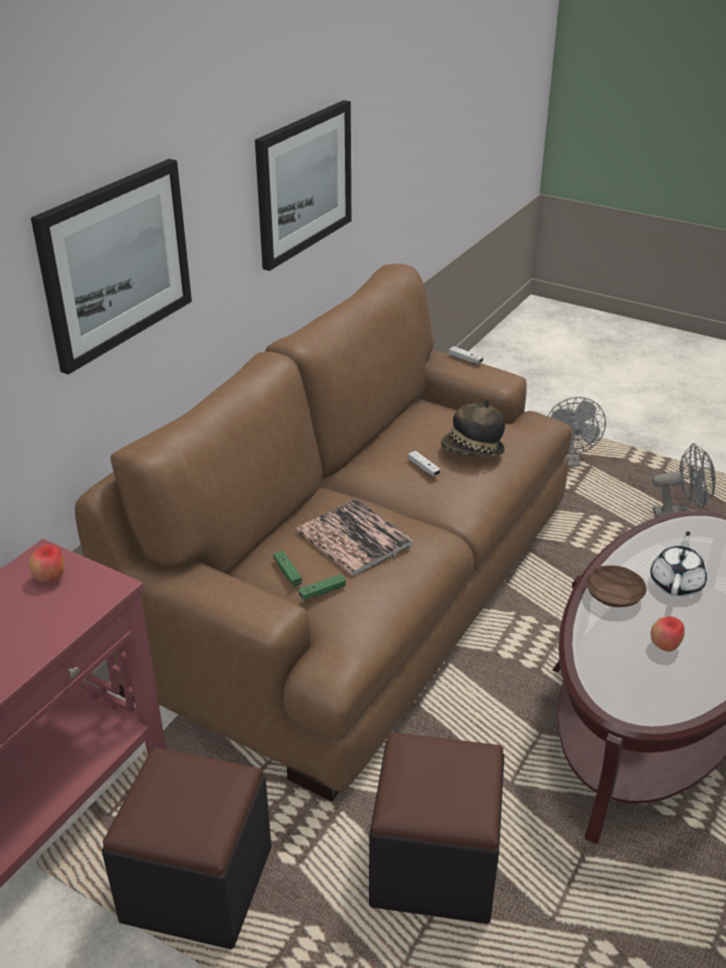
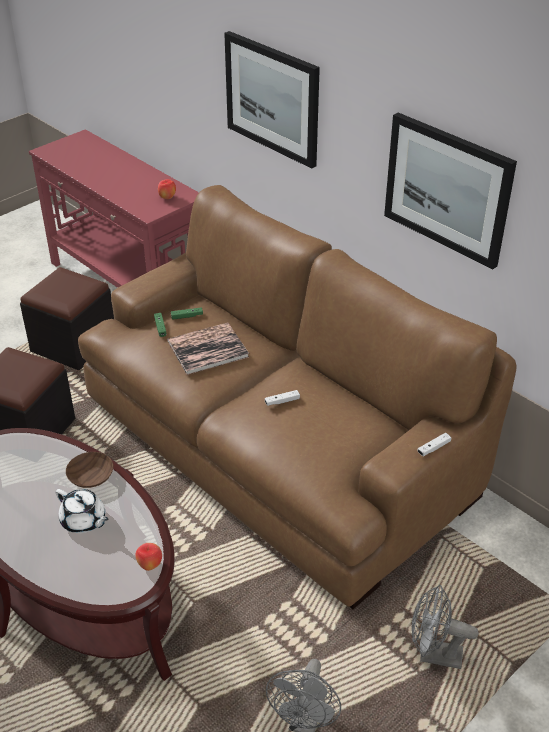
camera: 105 degrees right, 5 degrees up
hat [441,399,505,456] -> none
apple [651,616,685,652] -> apple moved to [135,543,162,571]

